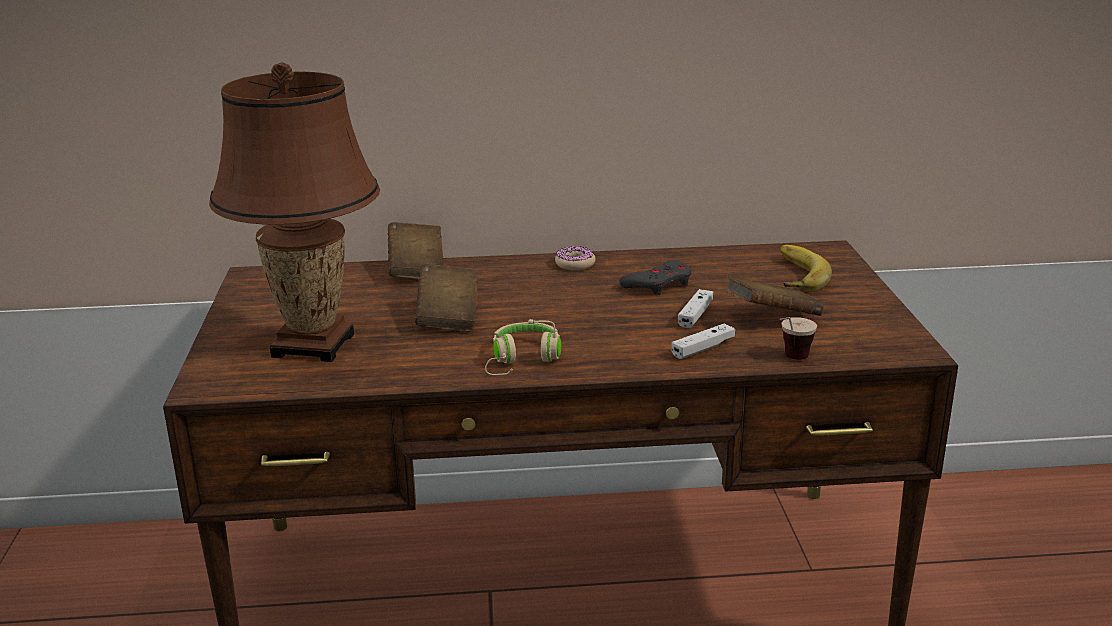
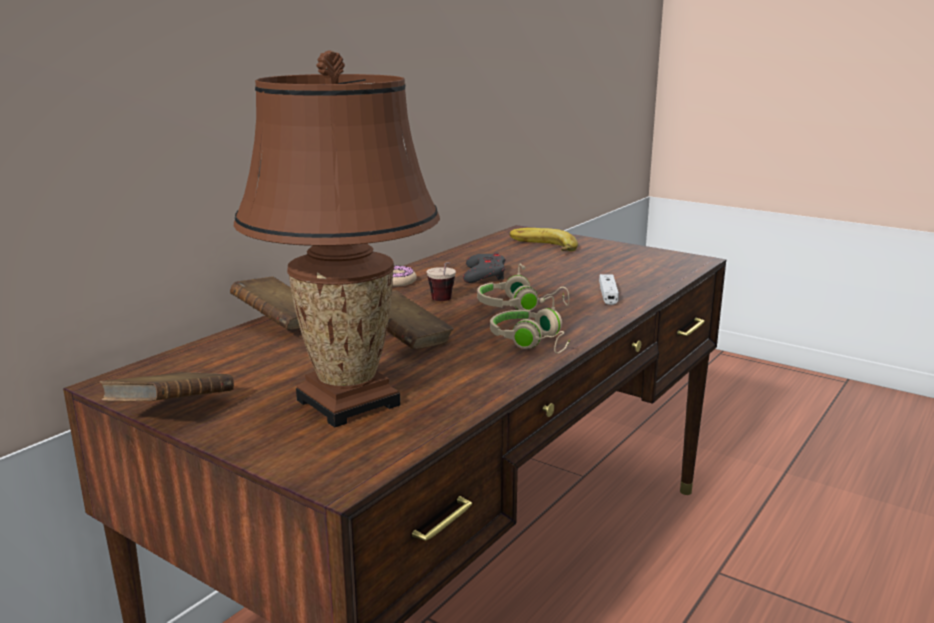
camera: 50 degrees left, 5 degrees down
white game controller [678,289,713,328] -> none
brown book [726,277,824,316] -> brown book moved to [100,372,234,401]
cup [780,317,817,360] -> cup moved to [427,262,456,301]
none -> beige headphones [477,264,569,311]

